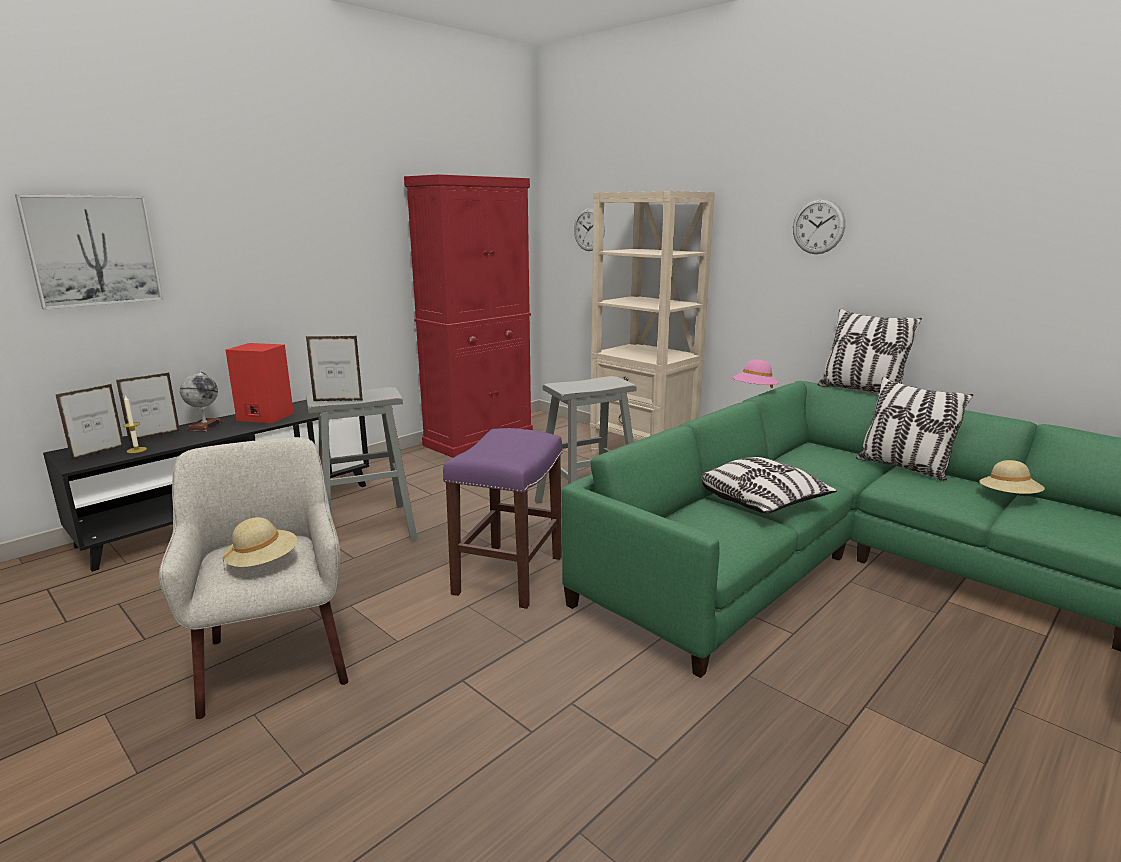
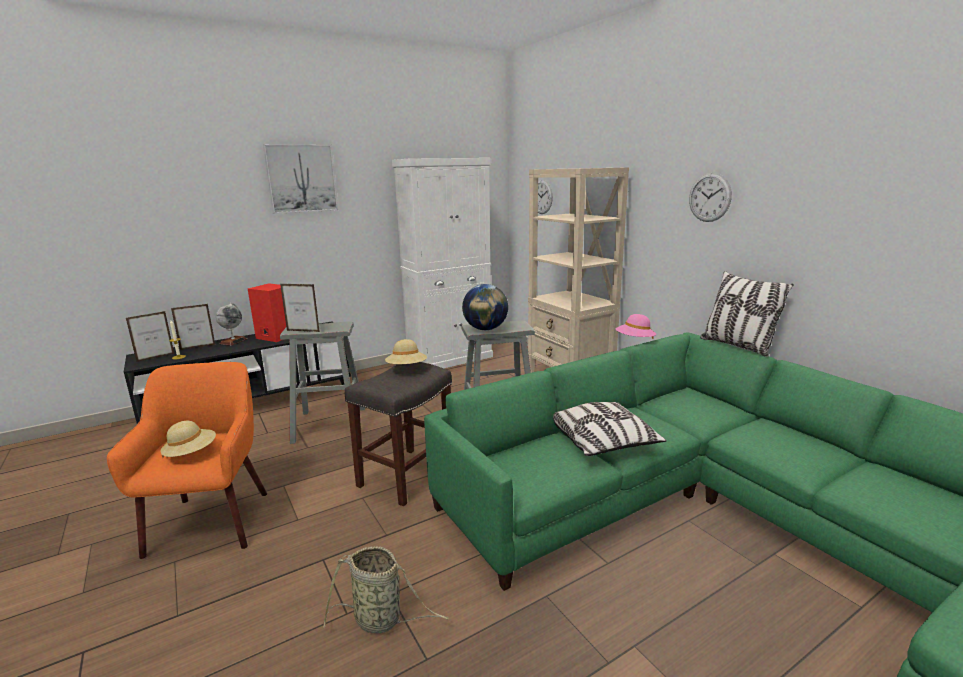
camera: 15 degrees right, 0 degrees up
picture [15,194,163,310] -> picture moved to [263,144,338,214]
beige armchair [159,437,348,719] -> orange armchair [107,362,267,559]
red cabinet [404,174,533,458] -> white cabinet [392,158,493,368]
purple stool [443,428,563,609] -> grey stool [345,362,452,507]
pillow [856,377,973,481] -> none
beige hat [980,460,1045,494] -> beige hat moved to [385,339,427,364]
none -> basket [323,546,449,633]
none -> globe [462,284,508,330]

